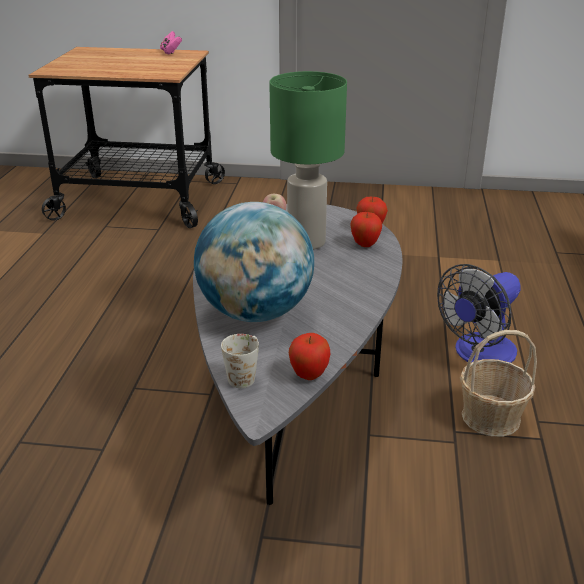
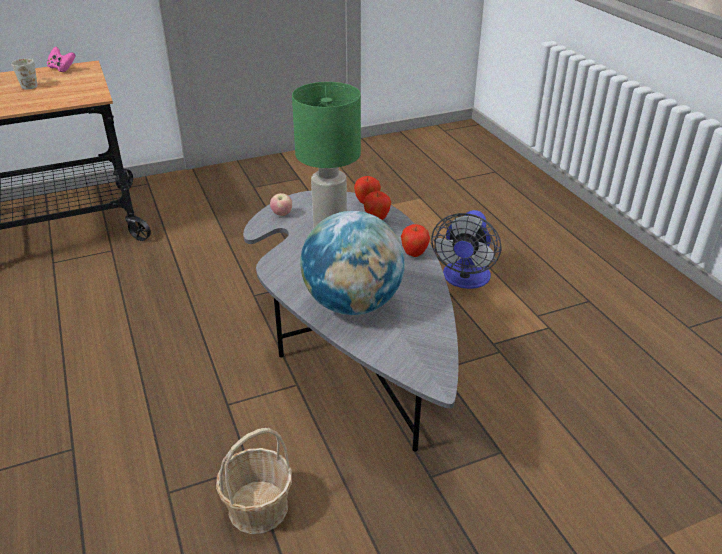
camera: 30 degrees left, 5 degrees up
white mug [221,334,259,388] -> white mug moved to [11,59,37,89]
apple [289,333,330,380] -> apple moved to [401,224,430,257]
basket [460,330,537,437] -> basket moved to [216,428,292,534]

